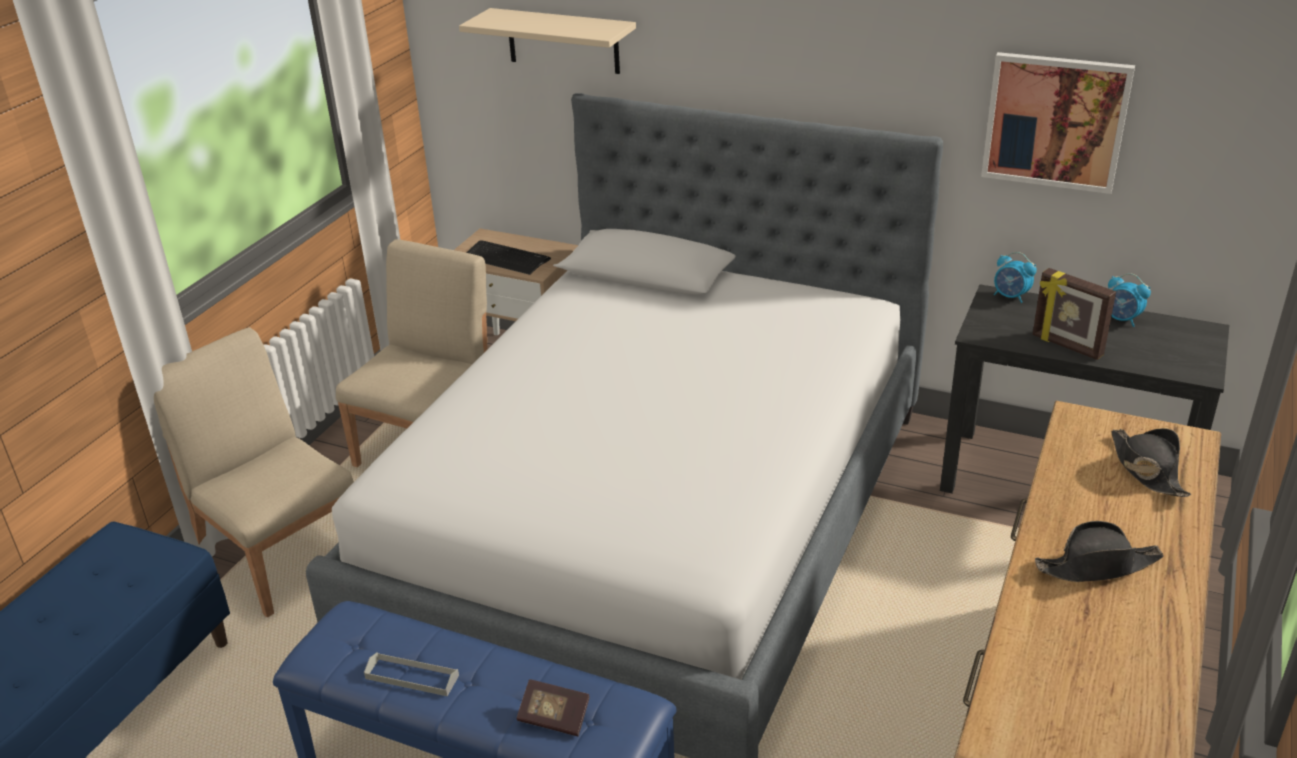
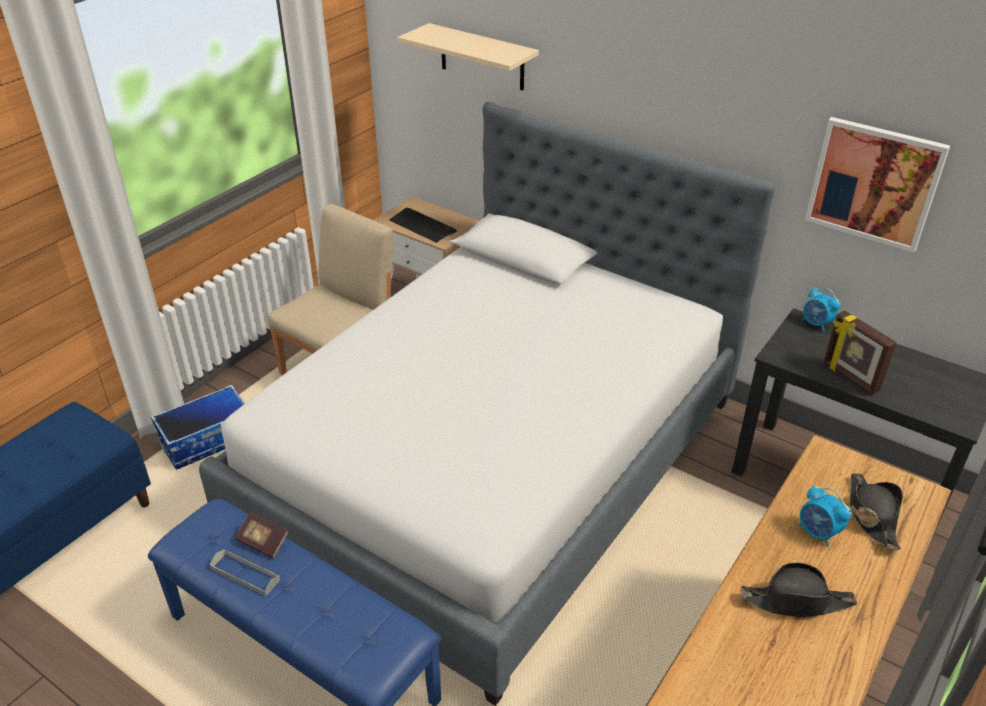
camera: 10 degrees right, 5 degrees up
beige chair [154,327,354,617] -> storage box [151,385,245,470]
book [516,679,590,736] -> book moved to [235,512,289,559]
alarm clock [1108,273,1151,327] -> alarm clock moved to [798,485,852,546]

